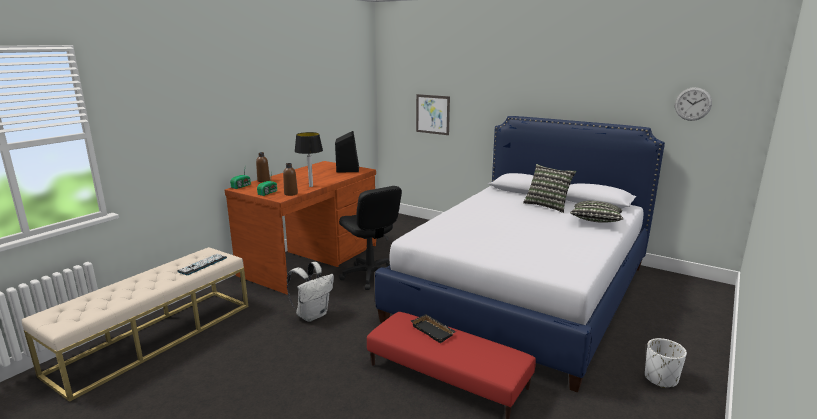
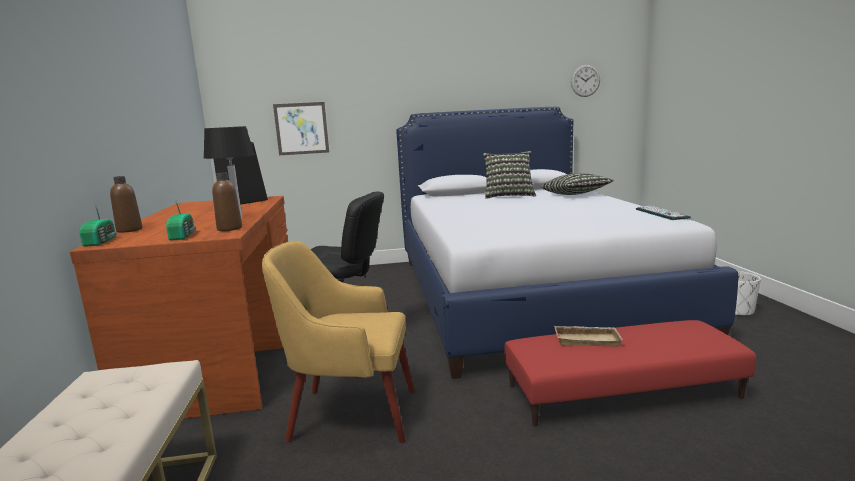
camera: 40 degrees left, 5 degrees down
keyboard [177,254,227,275] -> keyboard moved to [636,206,691,220]
white backpack [287,262,334,322] -> yellow armchair [262,241,415,443]
black tray [411,314,456,343] -> beige tray [554,326,623,346]

